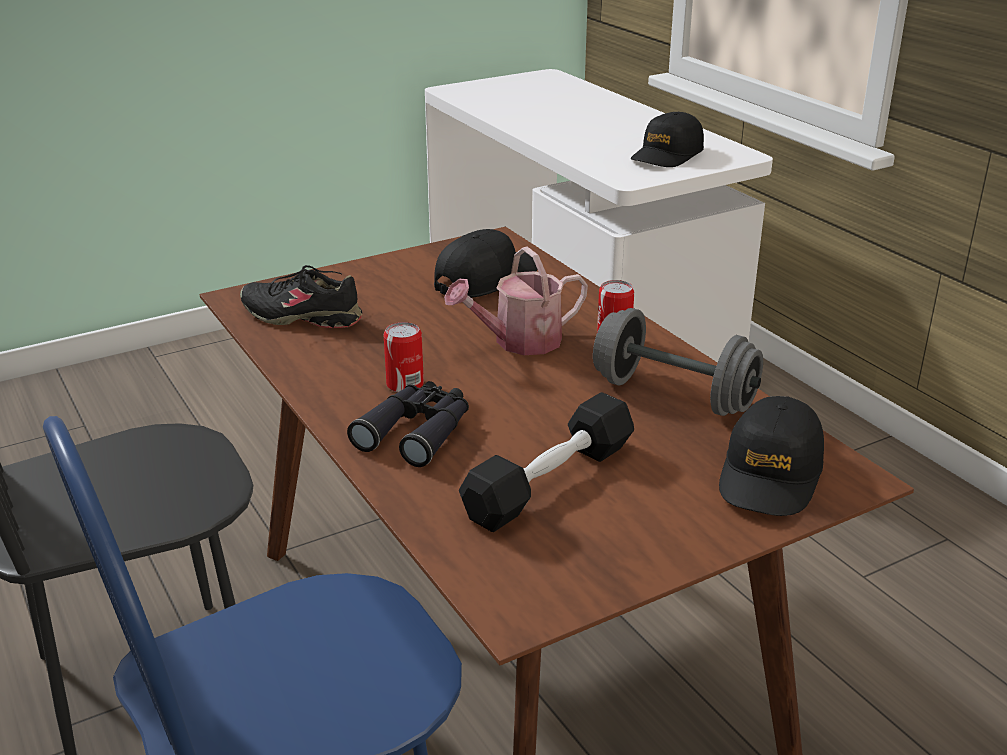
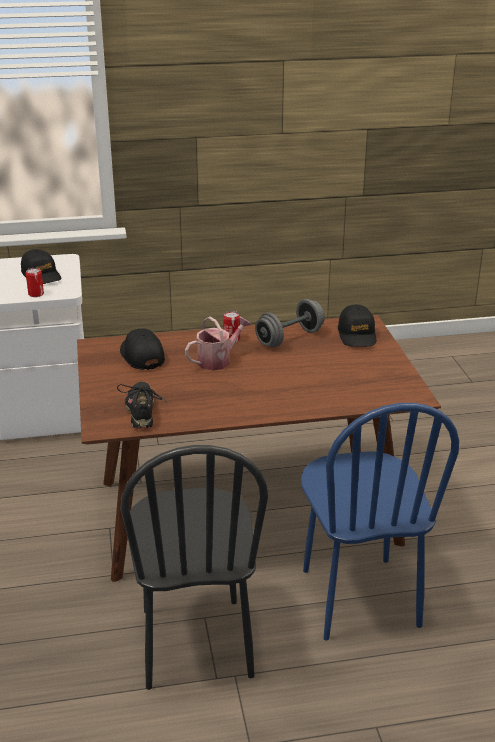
camera: 70 degrees left, 0 degrees up
black shoe [240,265,362,328] -> black shoe turned 135 degrees clockwise [117,382,164,429]
black binoculars [347,381,469,467] -> none
can [384,322,424,393] -> can moved to [26,268,44,297]
watering can [444,247,588,355] -> watering can turned 120 degrees counterclockwise [185,316,252,371]
black dumbbell [459,392,634,532] -> none
black cap [719,396,824,516] -> black cap turned 45 degrees clockwise [338,304,376,347]

